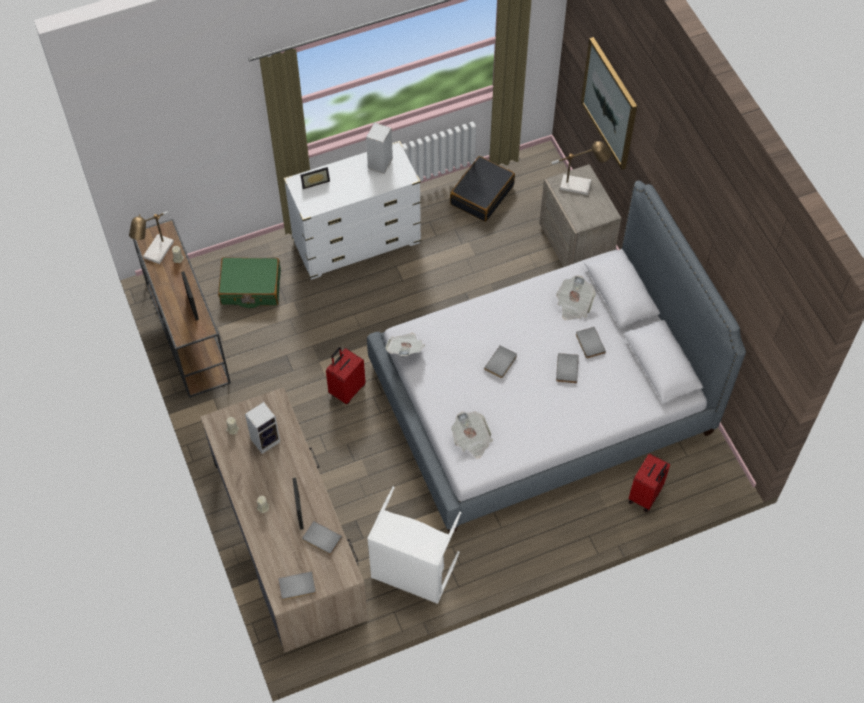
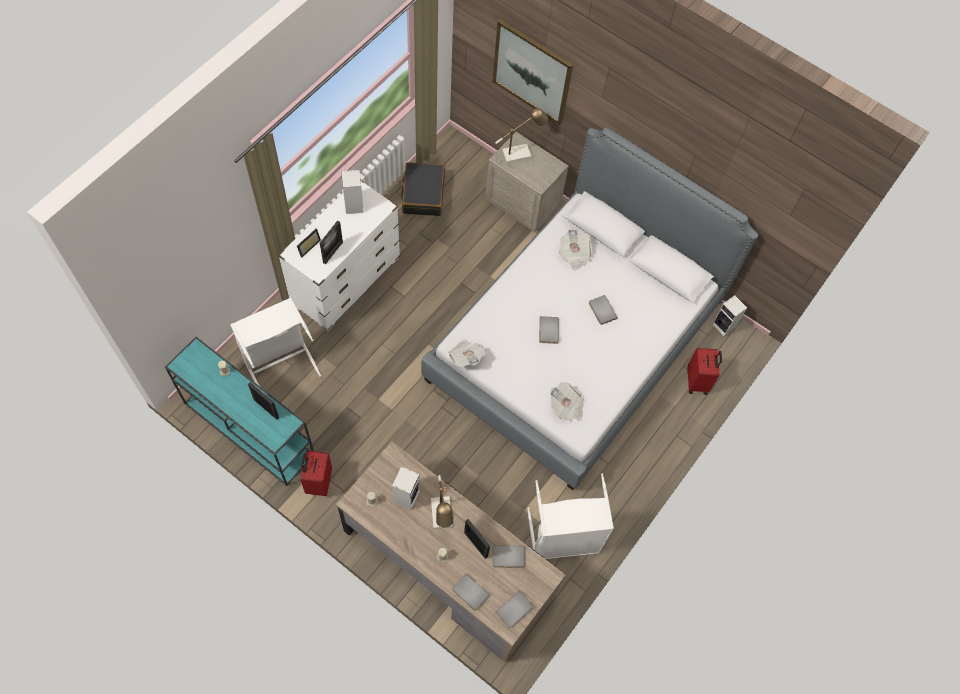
camera: 35 degrees left, 5 degrees up
table lamp [129,211,174,264] -> table lamp moved to [431,475,453,529]
brown console table [133,219,231,398] -> turquoise console table [165,337,314,486]
green suitcase [218,257,281,308] -> white laundry basket [230,298,321,385]
red suitcase [326,347,365,404] -> red suitcase moved to [301,451,332,496]
grey book [576,327,606,358] -> grey book moved to [452,573,490,611]
none -> picture frame [320,220,343,264]
none -> speaker [712,295,747,336]

